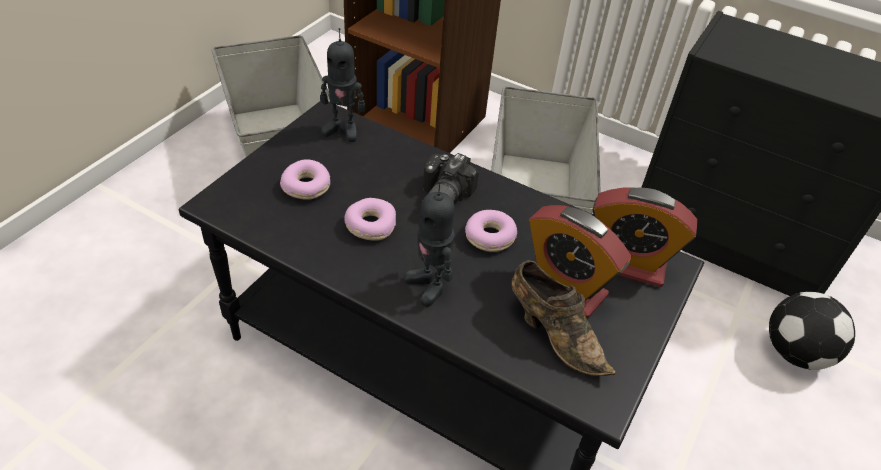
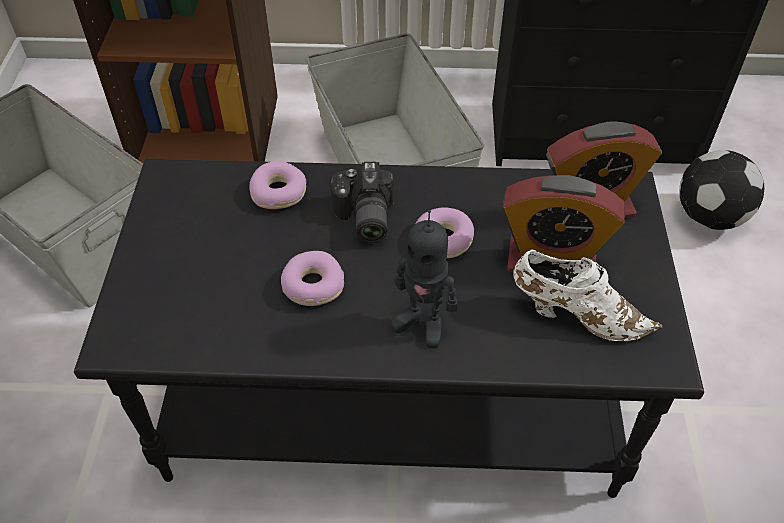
camera: 25 degrees left, 5 degrees up
donut [280,160,330,200] -> donut moved to [249,161,307,209]
toy robot [320,28,365,142] -> none
brown shoe [512,261,616,376] -> white shoe [513,250,663,341]

